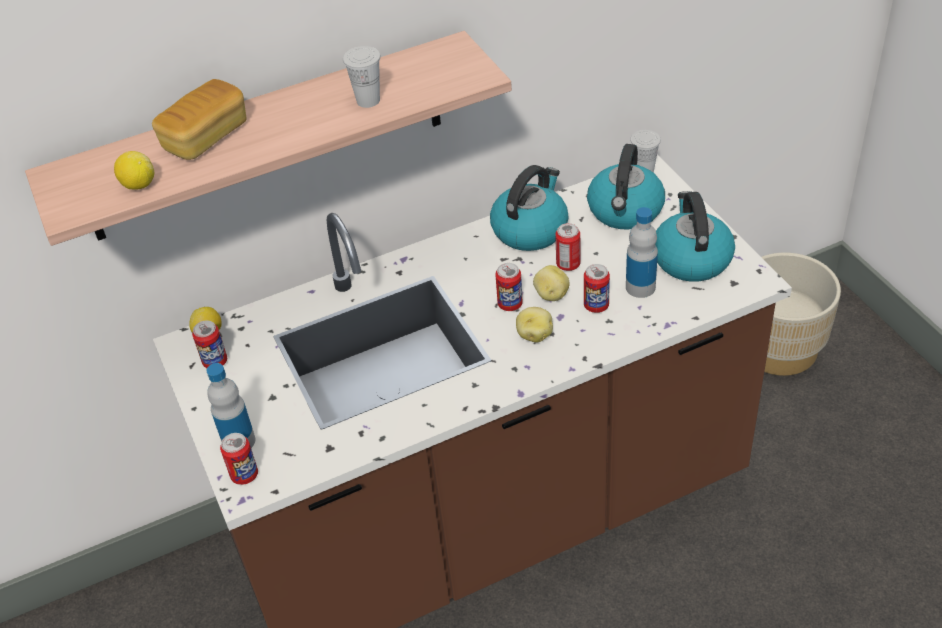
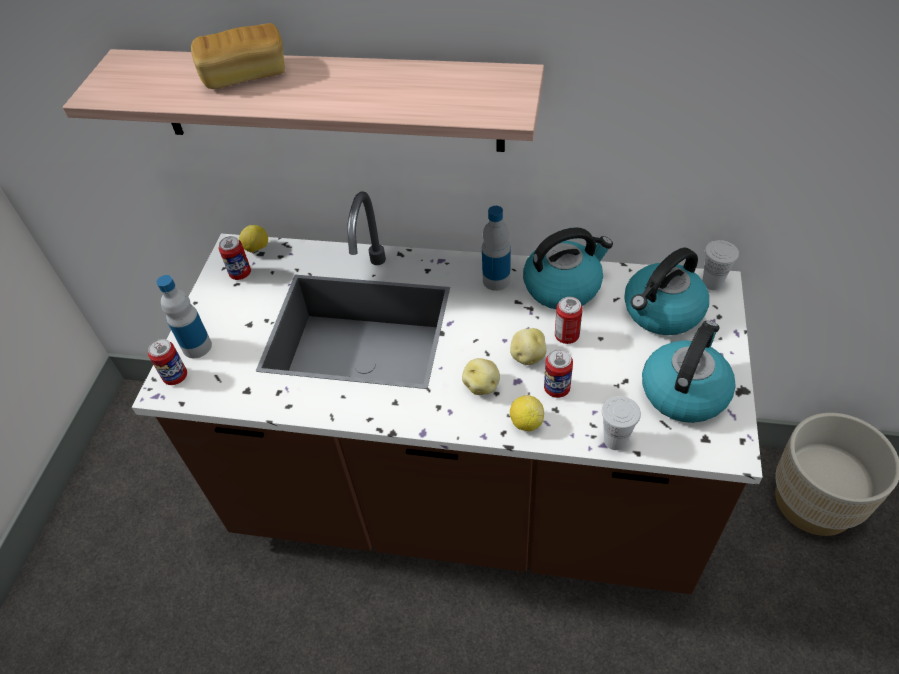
camera: 35 degrees right, 5 degrees up
lemon [114,151,154,189] -> lemon moved to [510,395,544,431]
white cup [343,46,381,108] -> white cup moved to [602,396,641,450]
can [495,263,523,311] -> none
bottle [626,207,658,298] -> bottle moved to [482,206,511,291]

